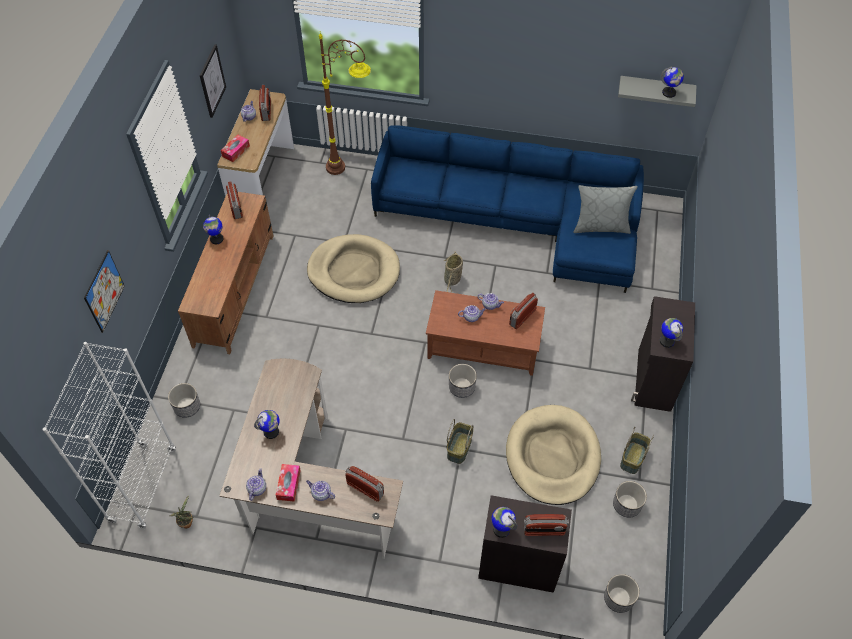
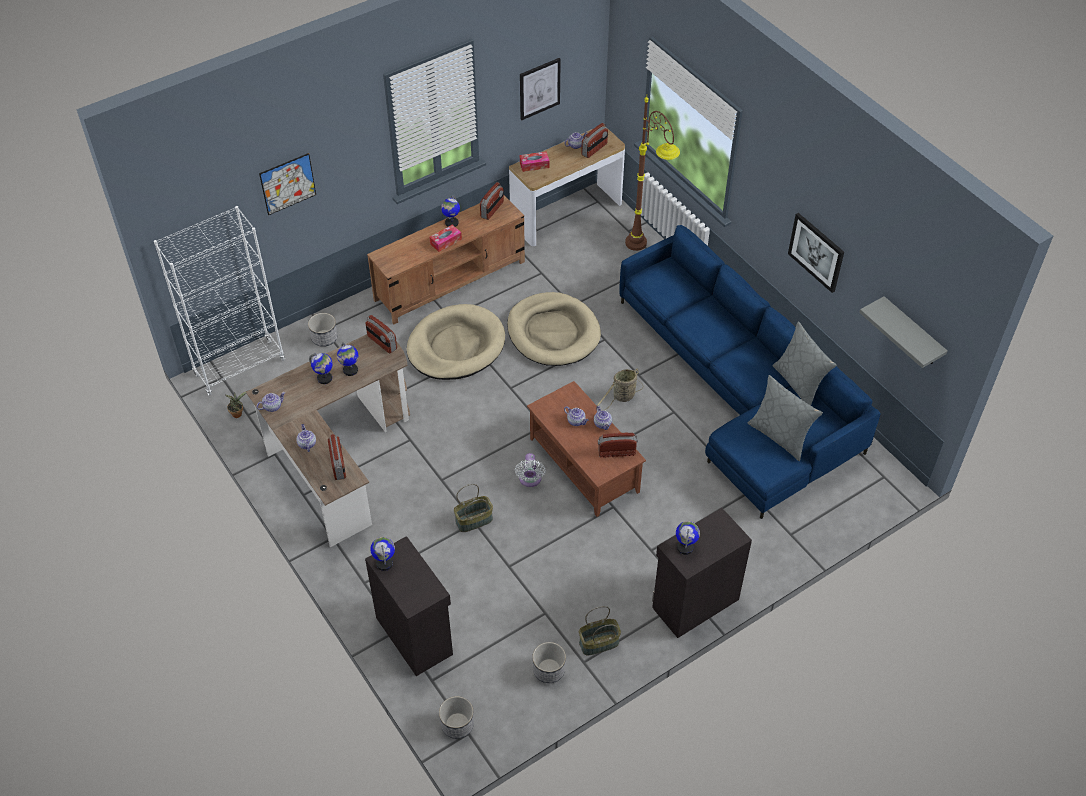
camera: 45 degrees right, 5 degrees down
tissue box [276,464,301,502] -> tissue box moved to [429,224,462,252]
planter [449,364,477,398] -> white fan [515,453,546,487]
beige dog bed [506,405,601,505] -> beige dog bed moved to [407,304,505,380]
radio [524,514,569,536] -> radio moved to [366,315,397,353]
globe [661,66,684,98] -> globe moved to [337,343,358,376]
none -> grey pillow [773,321,837,405]
none -> picture [788,213,844,293]

